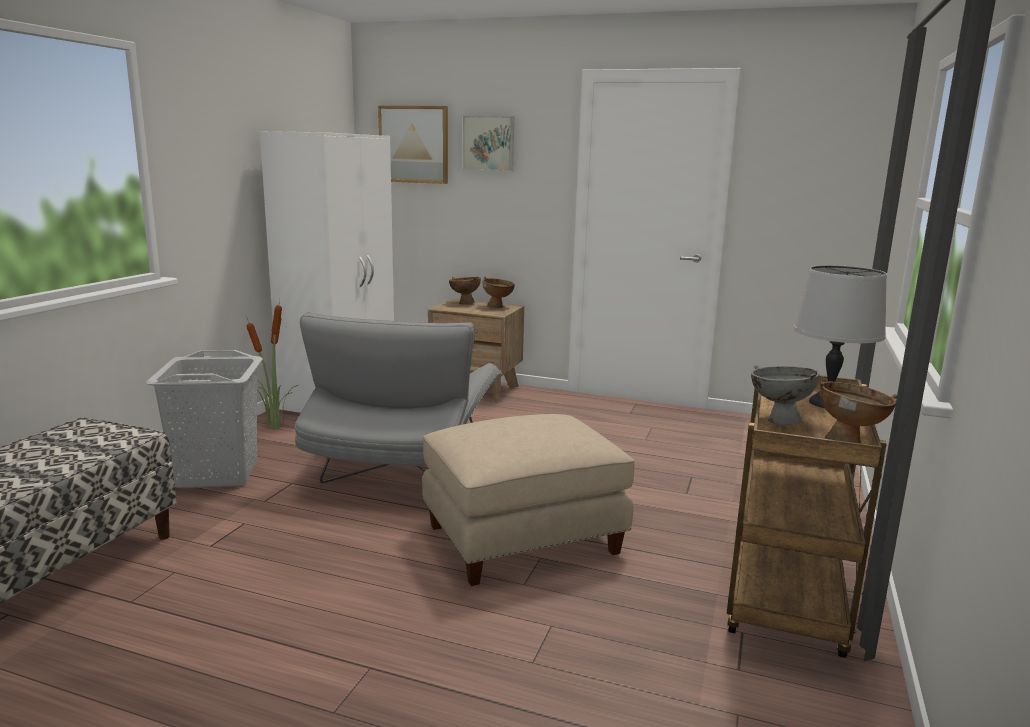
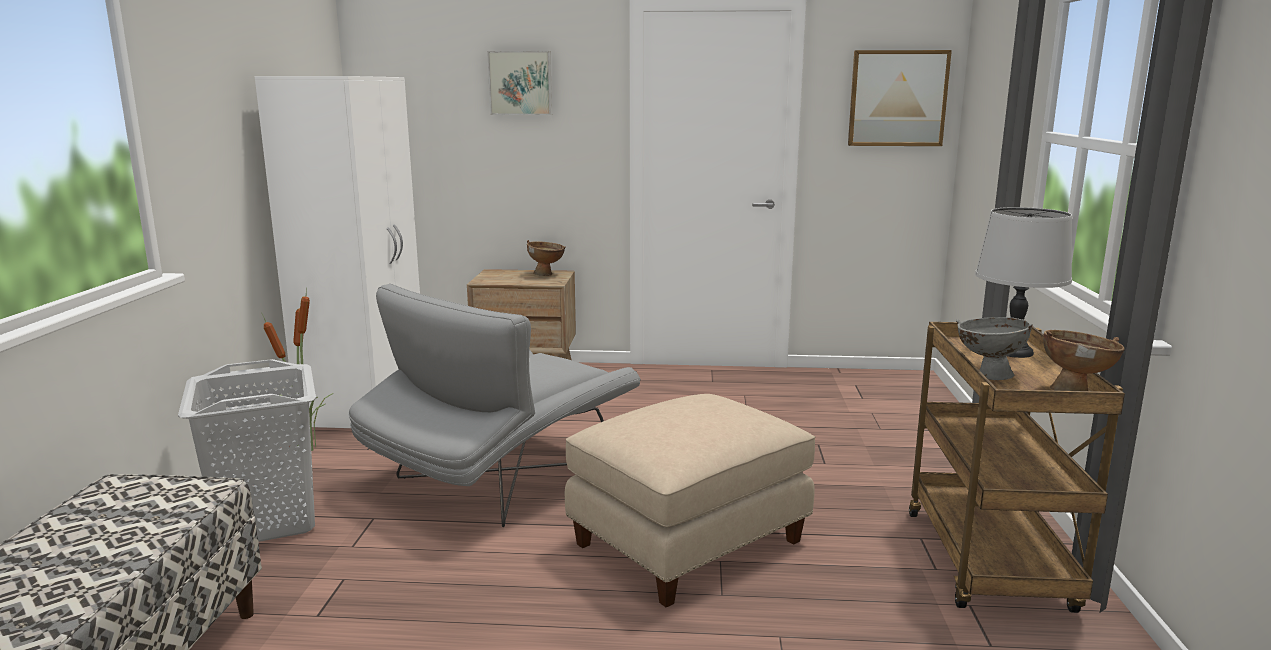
camera: 15 degrees left, 0 degrees up
grey armchair [295,312,500,483] -> grey armchair turned 45 degrees clockwise [348,284,641,527]
picture [378,106,448,184] -> picture moved to [848,50,952,146]
brown bowl [449,277,481,304] -> none

